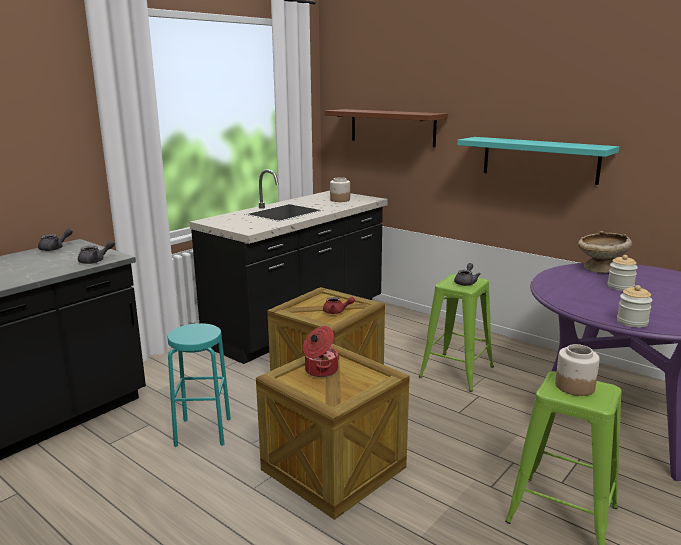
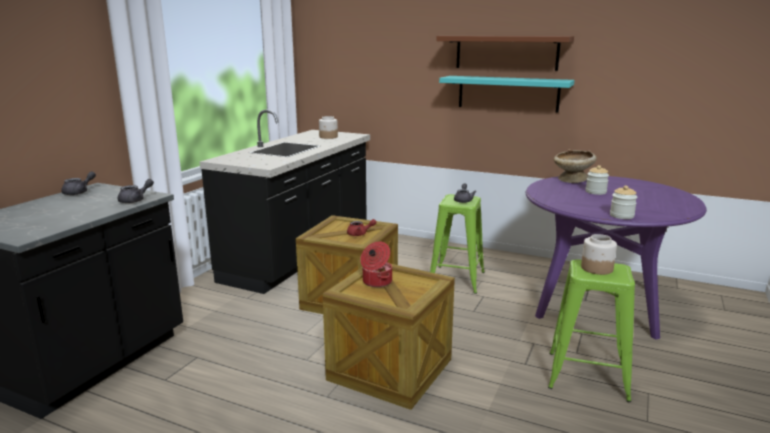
camera: 15 degrees left, 0 degrees up
turquoise stool [167,323,231,447] -> none
brown shelf [325,109,448,147] -> brown shelf moved to [436,36,574,71]

